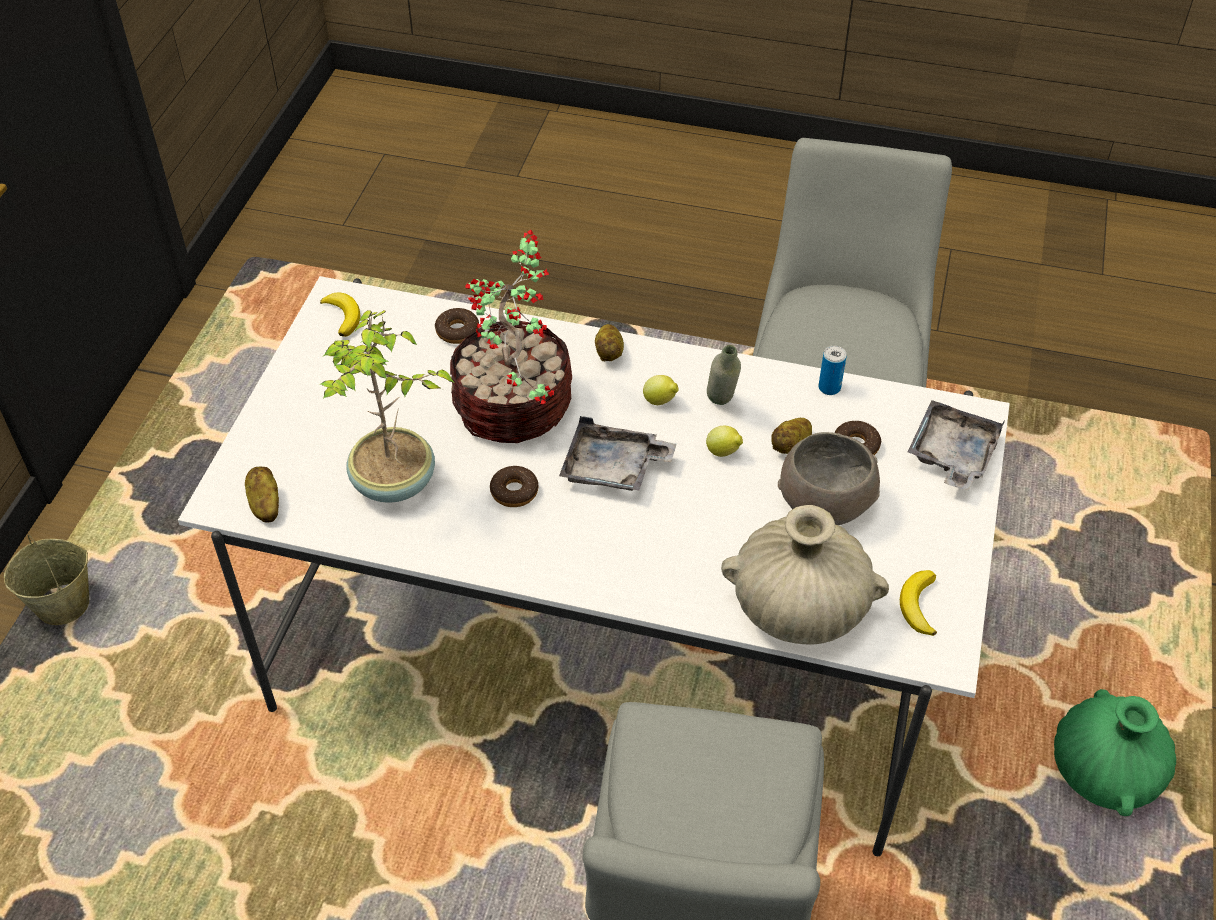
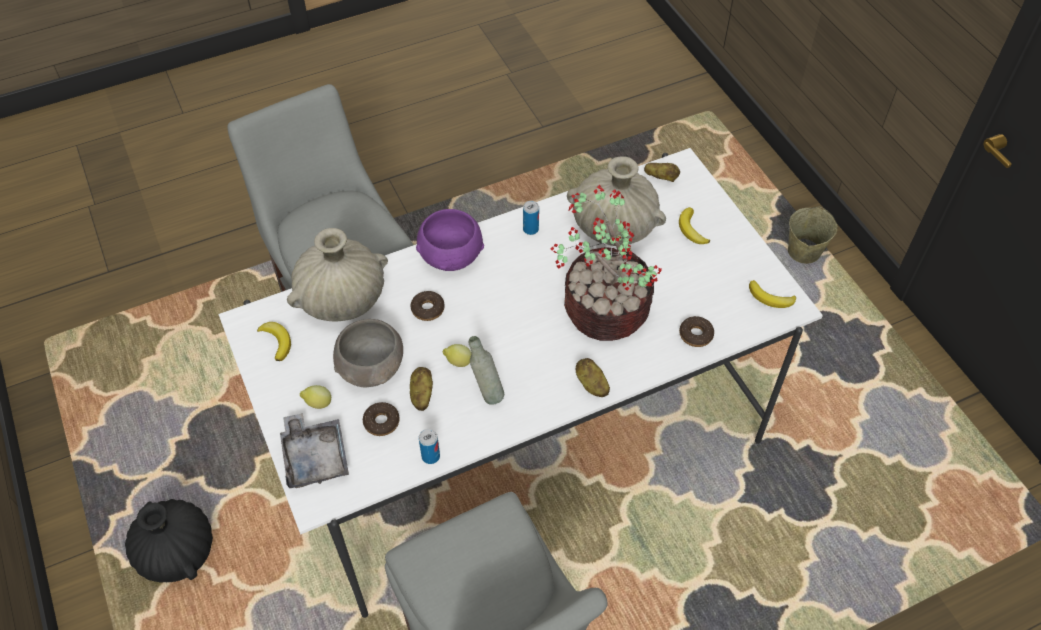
camera: 140 degrees right, 5 degrees up
potted plant [321,310,455,503] -> beige vase [567,156,666,246]
donut [490,466,538,507] -> donut moved to [411,291,445,321]
grey tray [559,416,677,491] -> none
lemon [643,375,678,405] -> lemon moved to [300,385,331,409]
green vase [1054,689,1176,816] -> black vase [125,499,213,582]
none -> purple bowl [416,209,484,271]
none -> can [523,201,539,235]
none -> banana [679,207,710,244]

